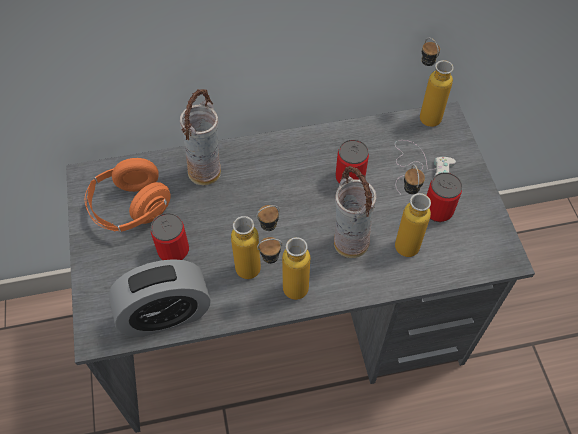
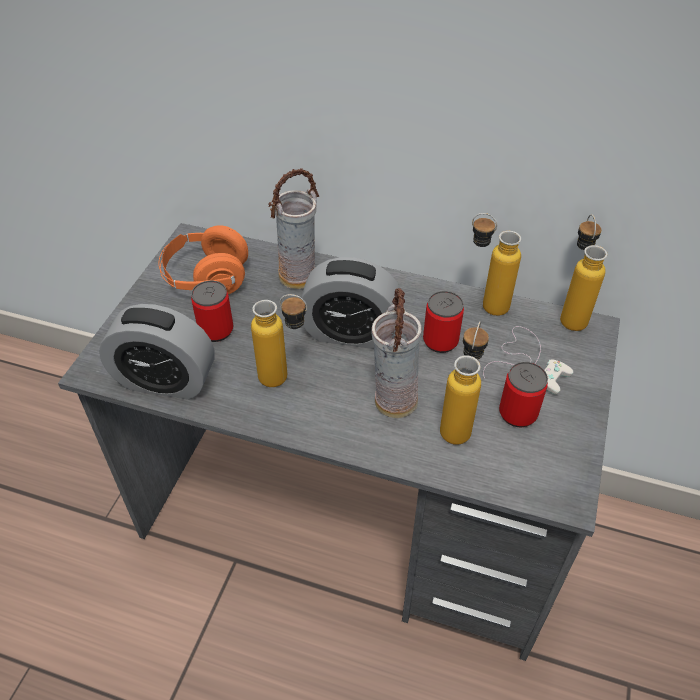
camera: 30 degrees right, 10 degrees down
bottle [257,237,310,300] -> bottle moved to [472,213,521,316]
none -> alarm clock [301,257,400,349]

